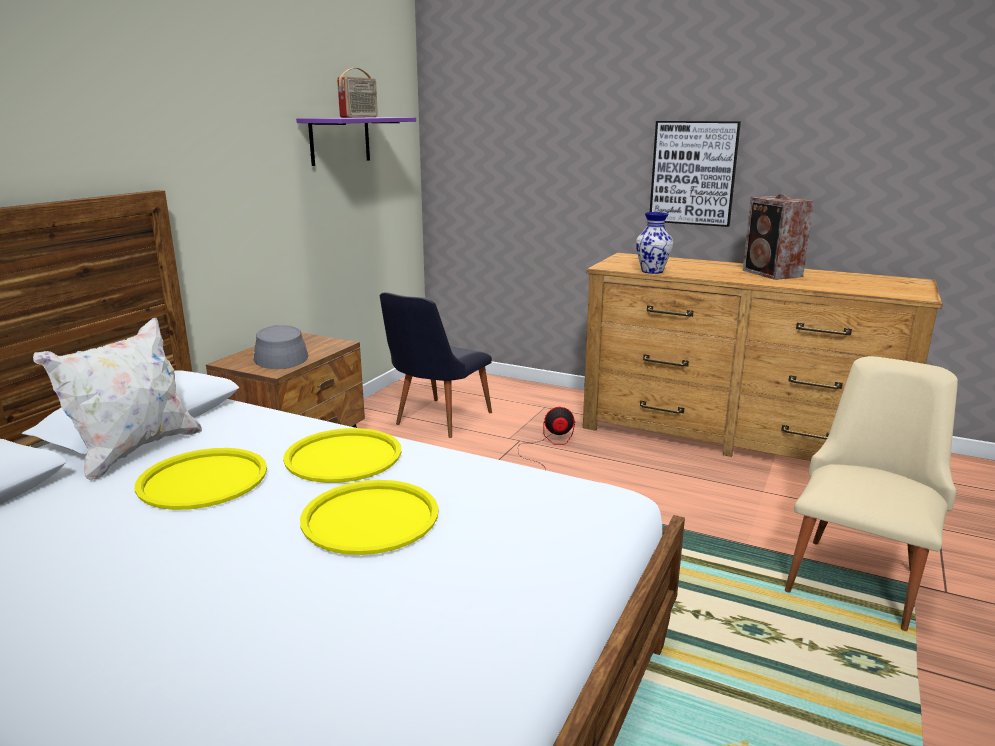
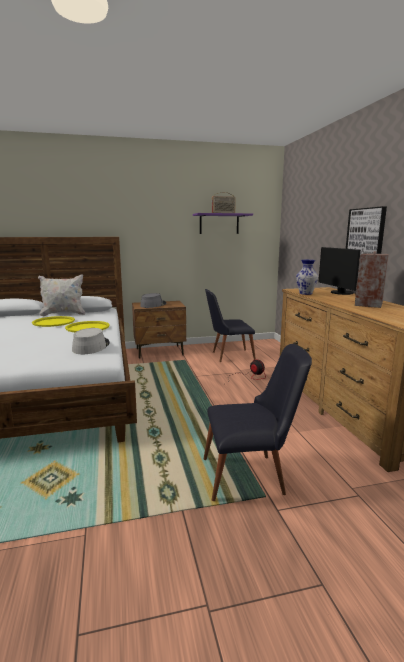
camera: 50 degrees right, 5 degrees down
yellow tray [300,480,439,555] -> none
beige chair [785,356,958,631] -> black chair [203,344,312,501]
none -> grey hat [72,328,110,354]
none -> monitor [319,247,361,295]

